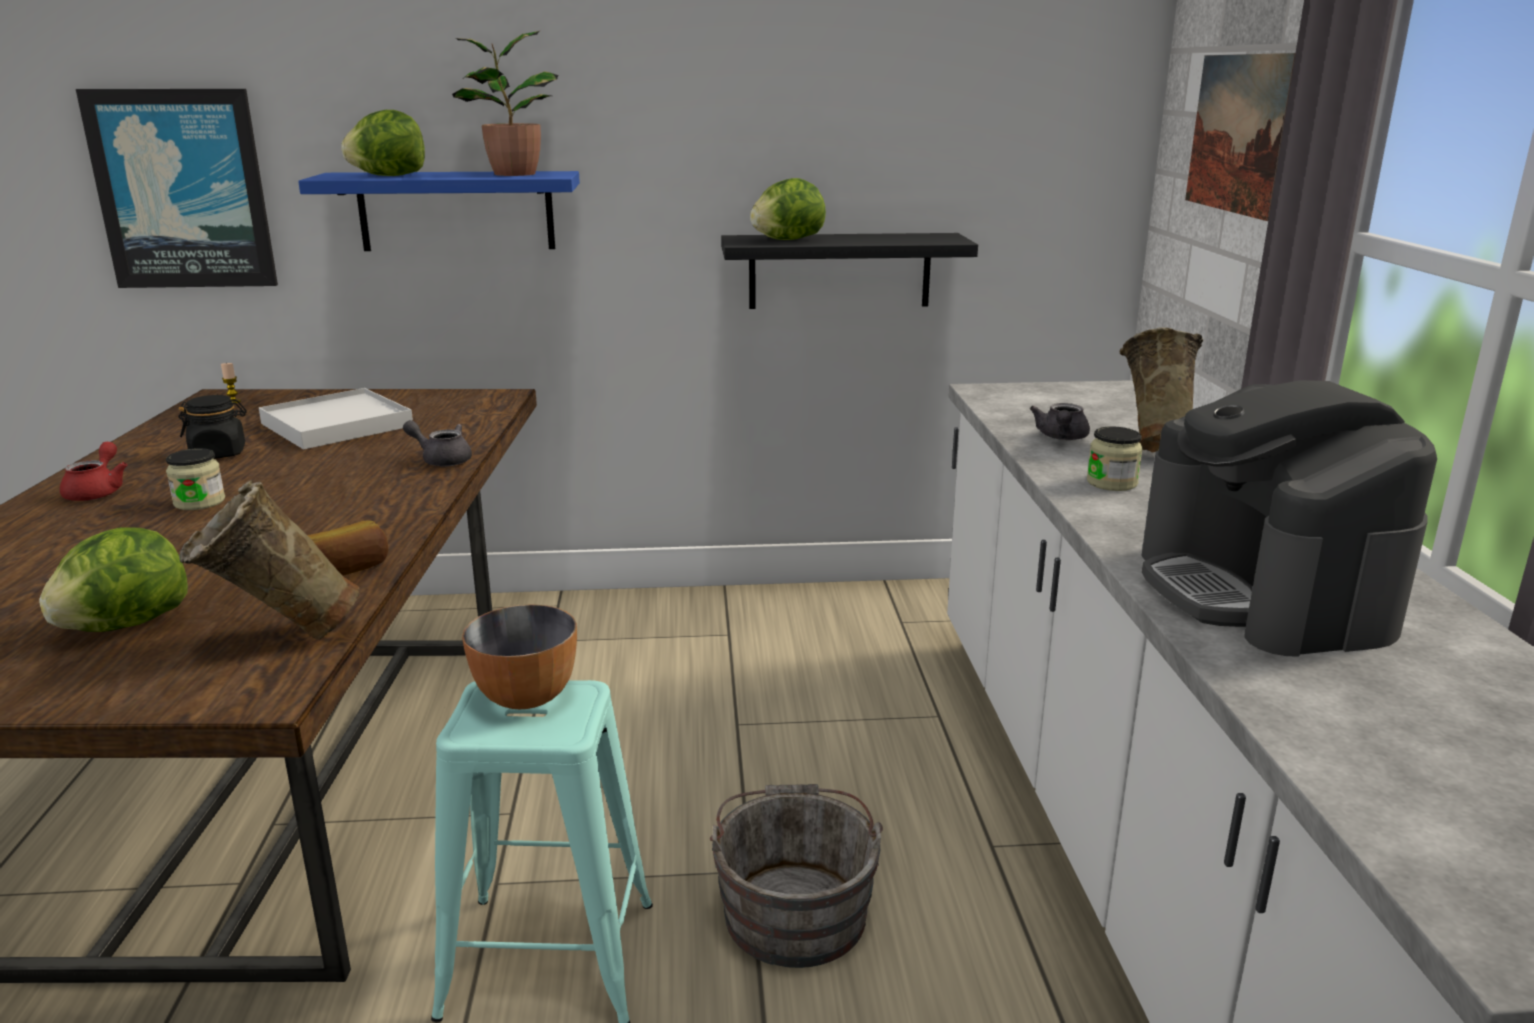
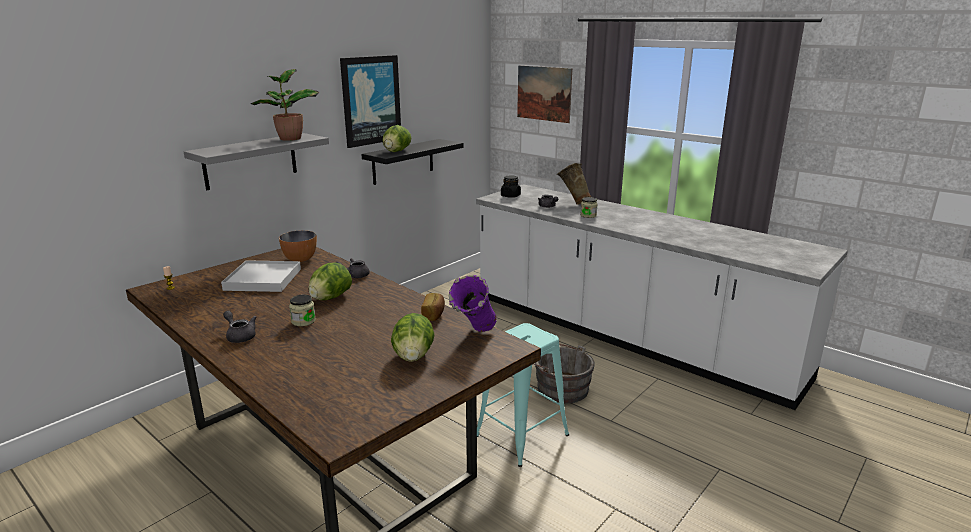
camera: 45 degrees left, 0 degrees up
red teapot [60,442,127,501] -> grey teapot [223,311,256,343]
picture [76,89,278,288] -> picture moved to [340,55,401,148]
black jar [178,395,247,459] -> black jar moved to [501,175,521,198]
beige vase [179,480,360,640] -> purple vase [449,275,497,332]
blue shelf [298,171,580,251] -> grey shelf [183,133,329,190]
lettuce [341,110,425,176] -> lettuce moved to [308,263,352,300]
bowl [462,604,577,709] -> bowl moved to [279,230,317,262]
coffee machine [1141,380,1437,656] -> none

